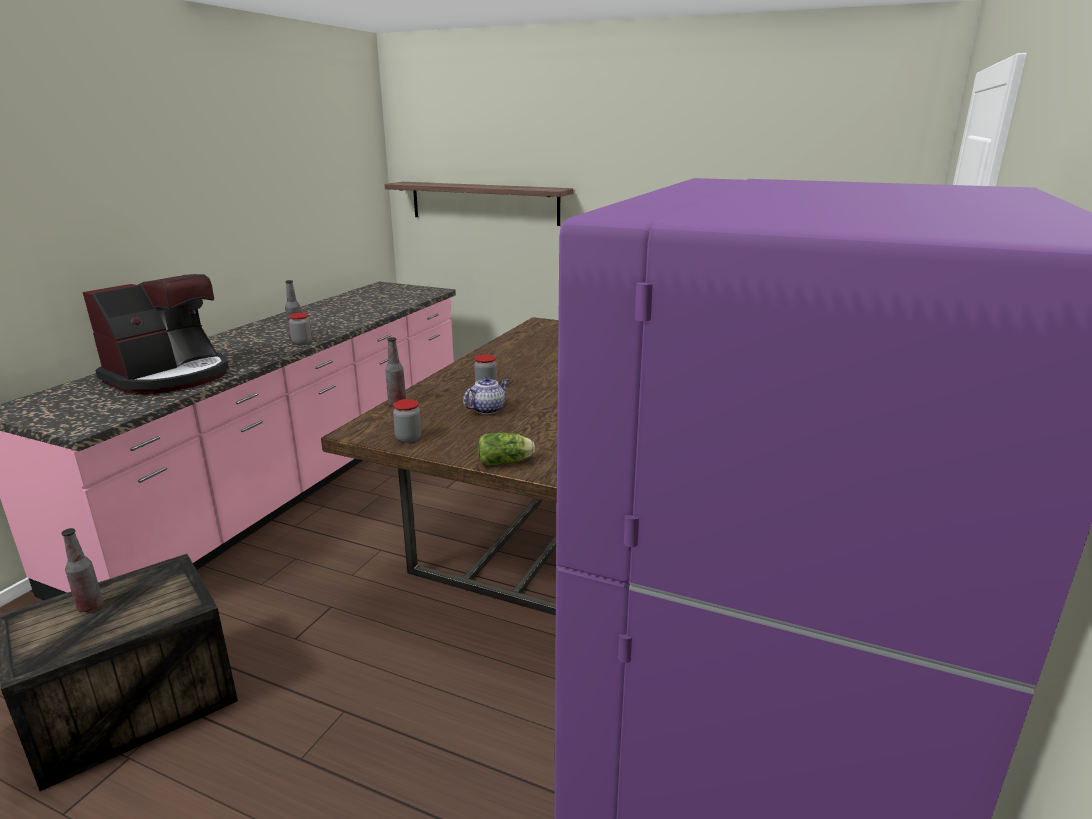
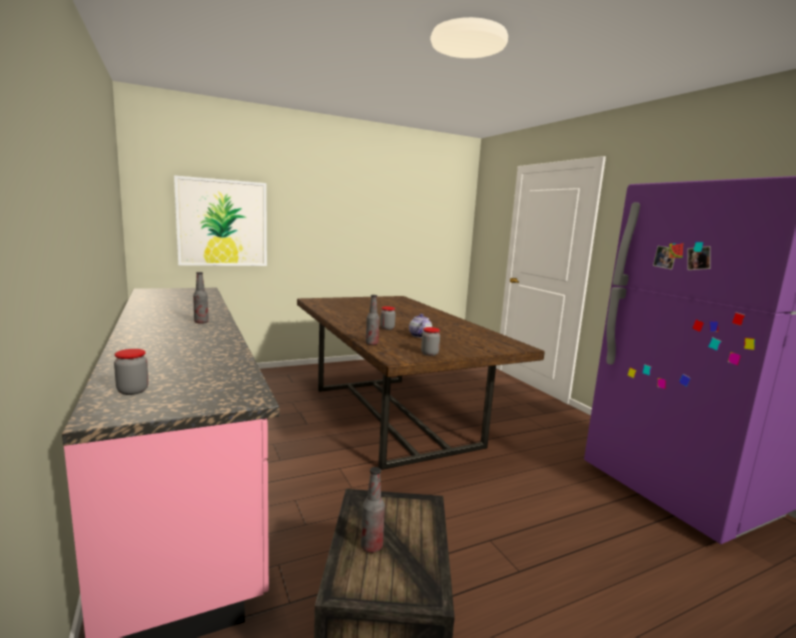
camera: 50 degrees left, 10 degrees down
coffee machine [83,274,229,394] -> none
jar [289,313,312,345] -> jar moved to [114,349,149,395]
shelf [384,182,573,226] -> picture [174,175,267,266]
lettuce [478,433,535,465] -> none

